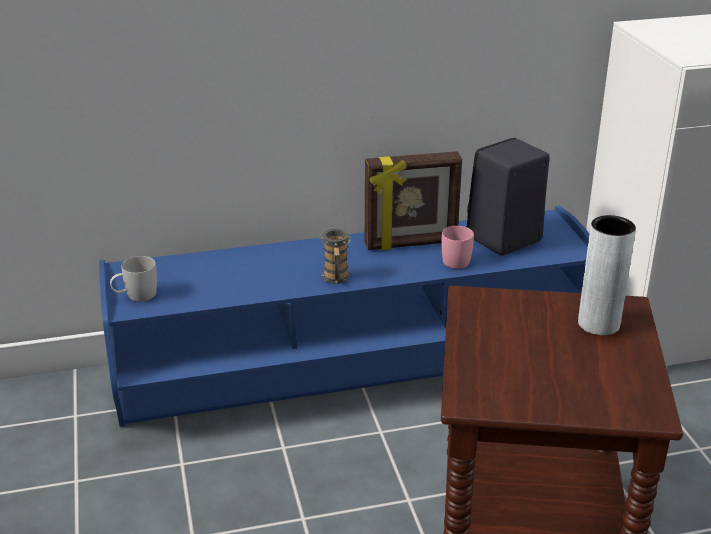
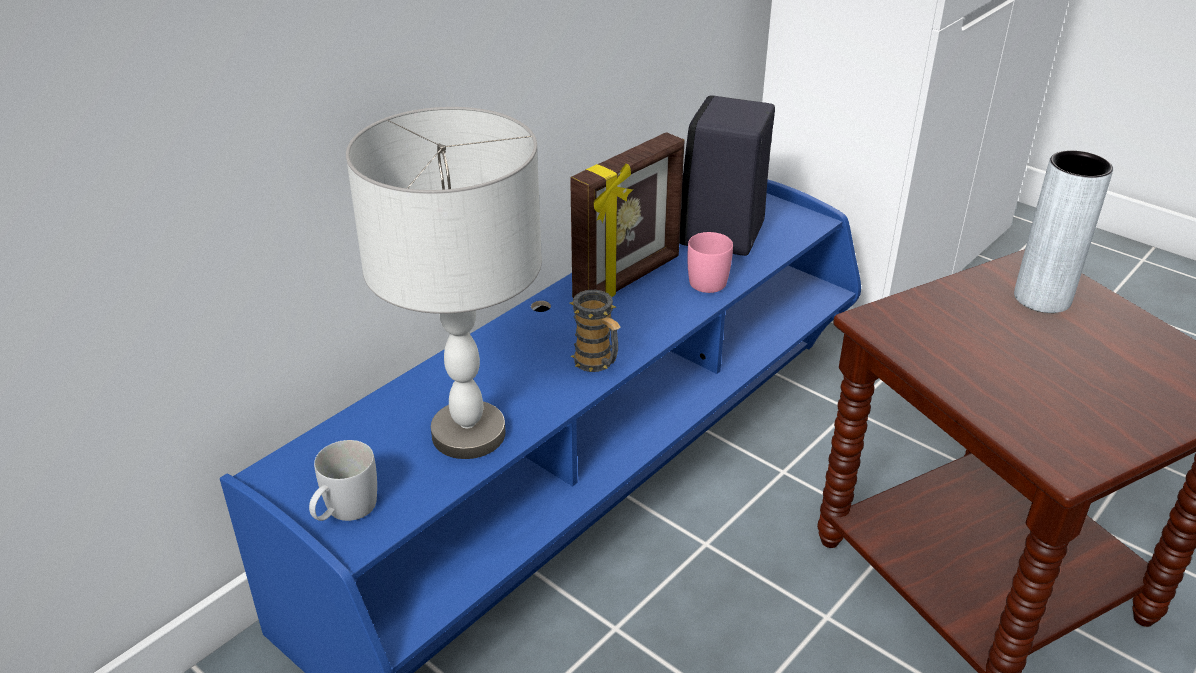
camera: 35 degrees left, 5 degrees up
none -> grey table lamp [346,107,542,459]

